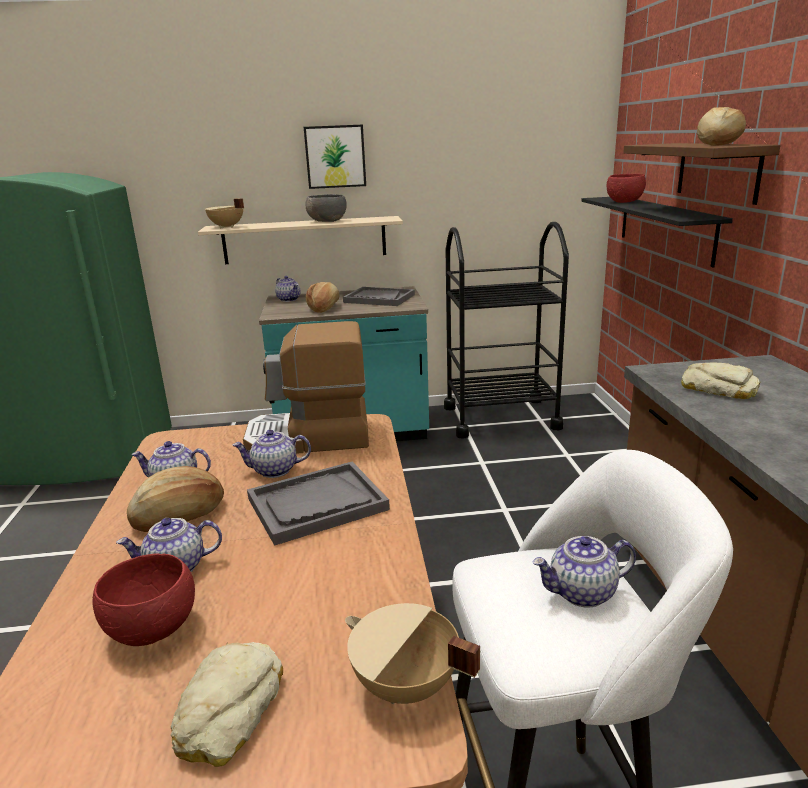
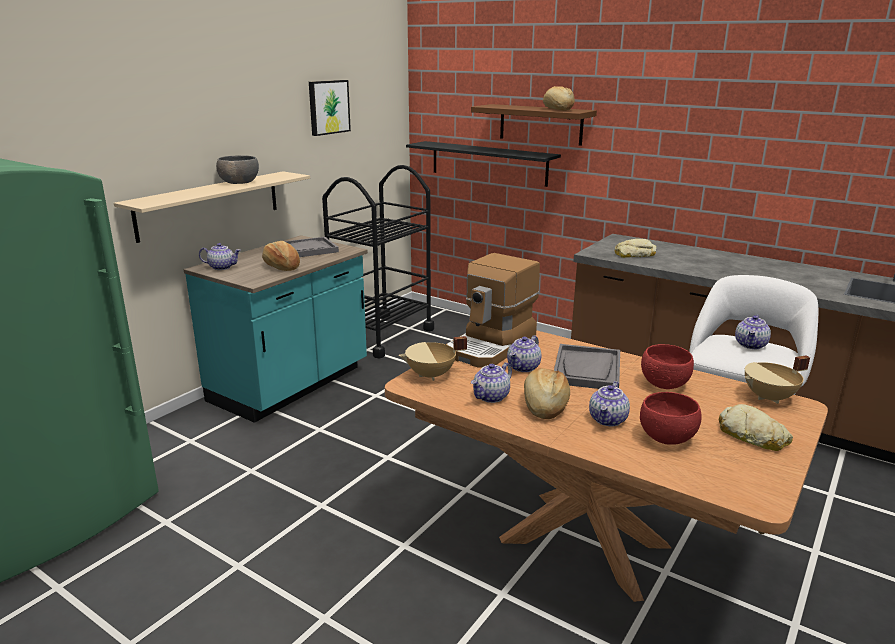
camera: 50 degrees left, 0 degrees up
beige cooking pot [205,198,244,228] -> beige cooking pot moved to [399,336,467,381]
picture [304,124,366,189] -> picture moved to [309,80,351,136]
red bowl [607,174,646,203] -> red bowl moved to [641,344,694,389]

